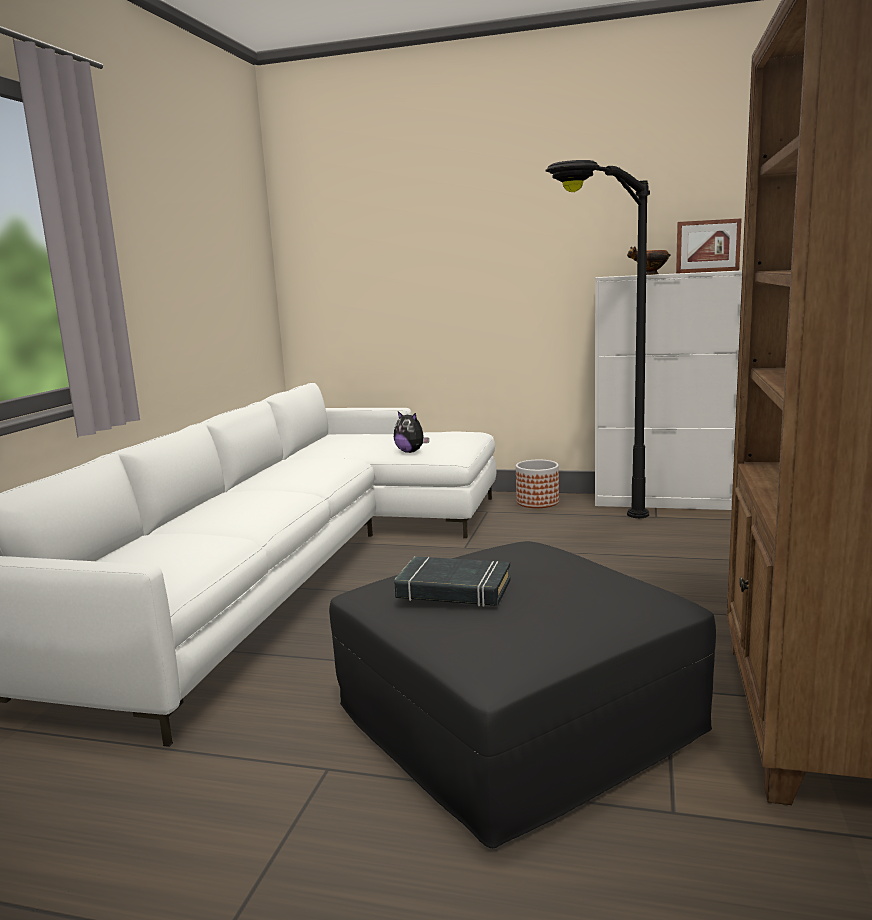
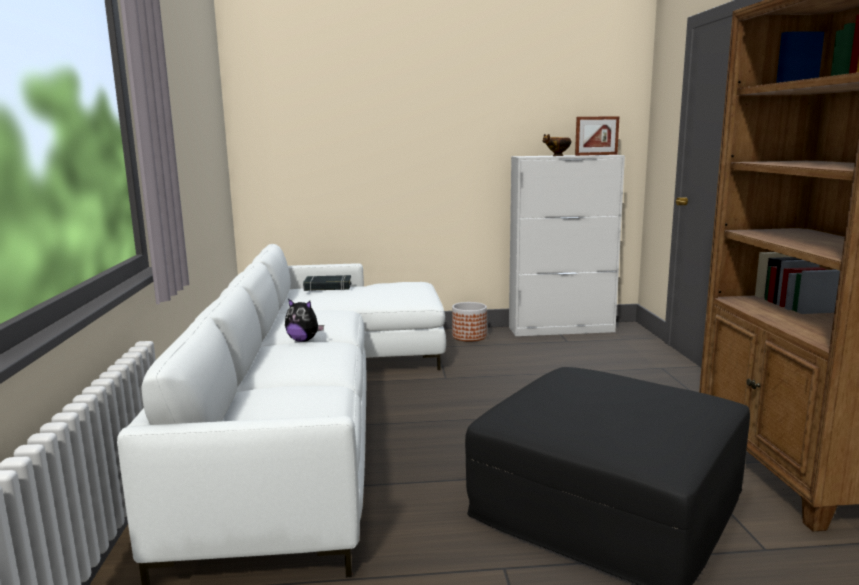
camera: 20 degrees left, 0 degrees up
plush toy [394,411,429,453] -> plush toy moved to [285,299,324,342]
black book [394,556,511,607] -> black book moved to [303,275,351,291]
black floor lamp [545,160,650,518] -> none

